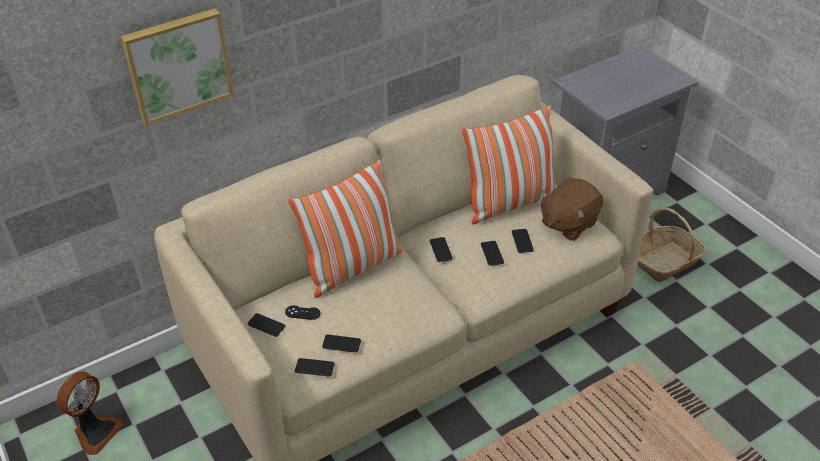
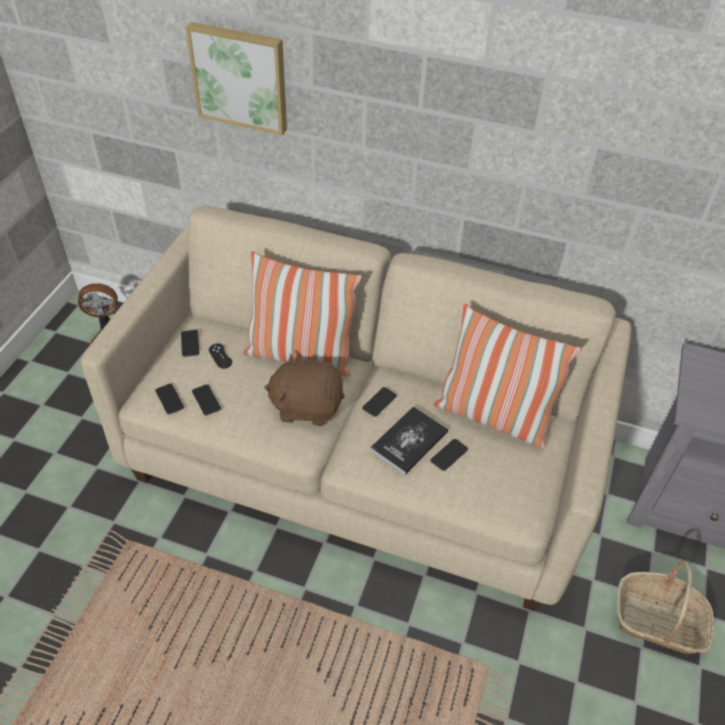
camera: 50 degrees right, 5 degrees up
phone [481,241,504,266] -> book [370,406,448,475]
brown plush toy [541,178,603,241] -> brown plush toy moved to [264,353,344,426]

